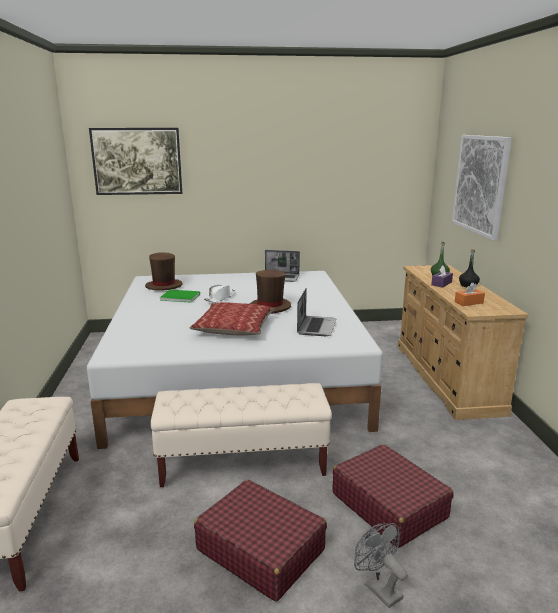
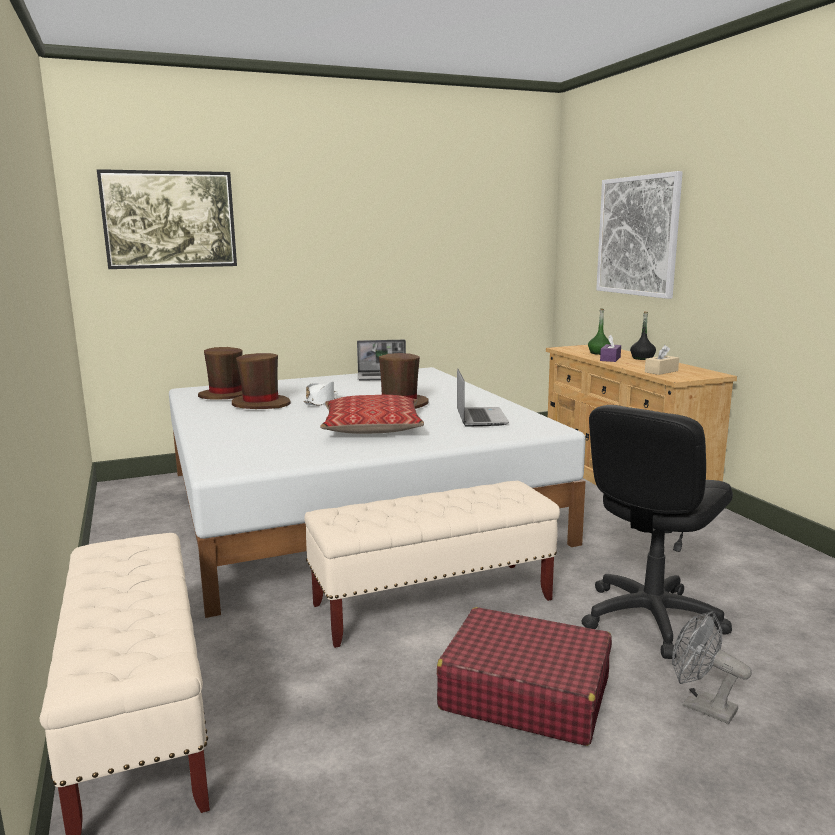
camera: 15 degrees left, 5 degrees down
green book [160,290,200,303] -> brown hat [232,353,291,409]
red suitcase [332,444,454,548] -> black office chair [581,405,733,659]
orange tissue box [455,282,485,306] -> beige tissue box [645,345,679,375]

